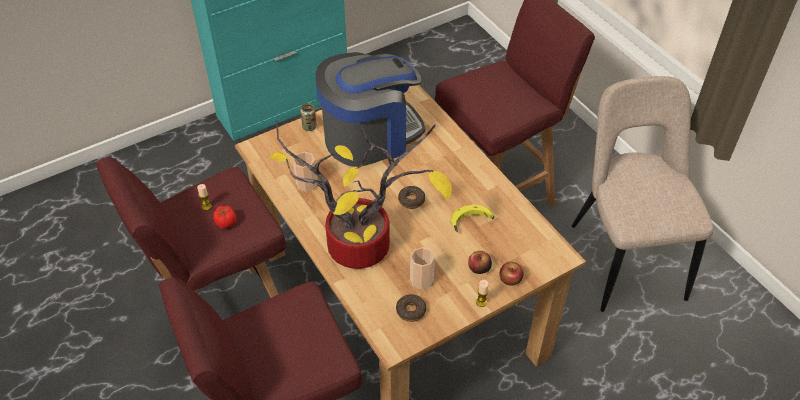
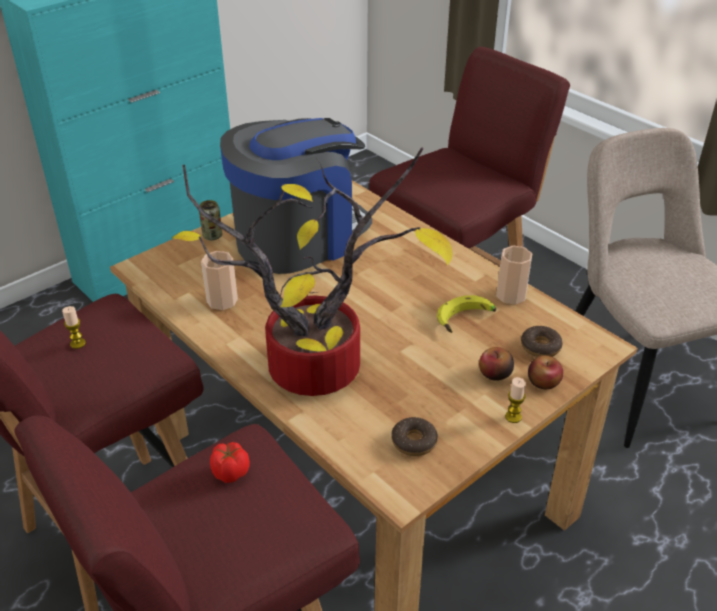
camera: 10 degrees left, 10 degrees down
tomato [213,206,236,229] -> tomato moved to [210,442,250,483]
donut [398,186,425,209] -> donut moved to [521,326,563,357]
cup [410,247,435,290] -> cup moved to [496,245,532,304]

